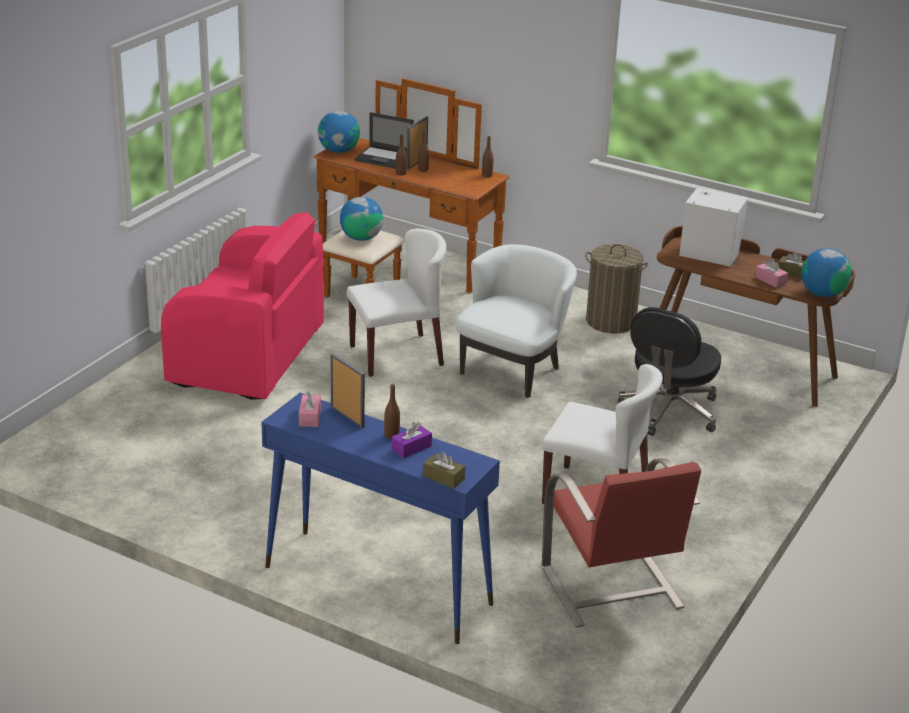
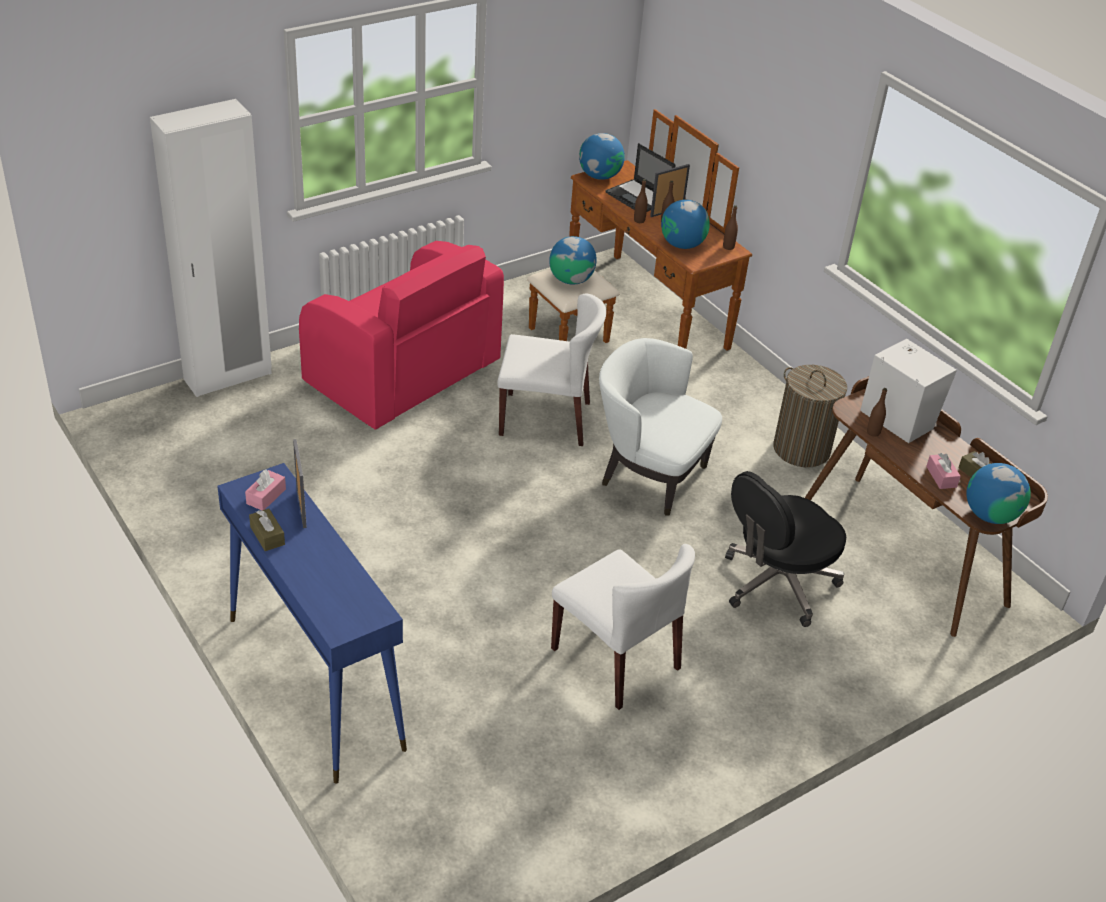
camera: 25 degrees right, 10 degrees up
brown bottle [384,384,400,439] -> brown bottle moved to [867,388,887,437]
purple tissue box [392,422,432,458] -> none
brown tissue box [423,452,465,488] -> brown tissue box moved to [249,508,285,551]
white armchair [456,244,577,398] -> white armchair turned 120 degrees counterclockwise [599,338,722,516]
red armchair [542,458,701,627] -> none
none -> white wardrobe [150,99,272,397]
none -> globe [661,200,710,249]

